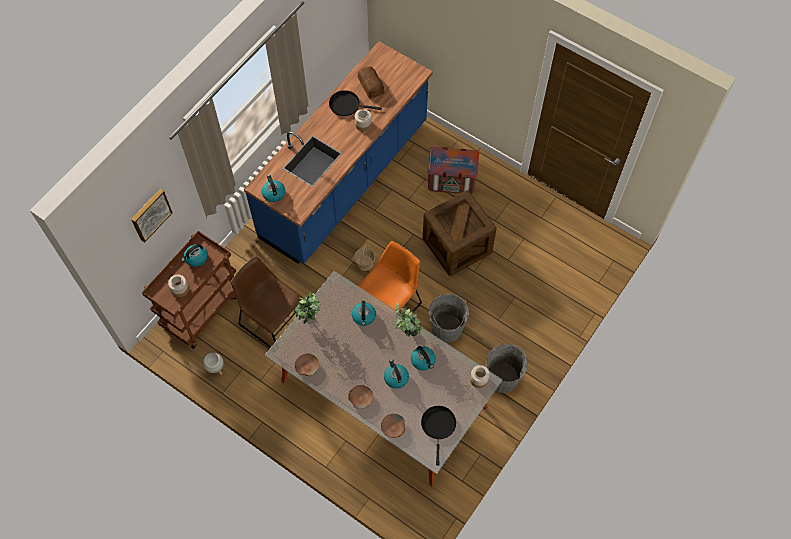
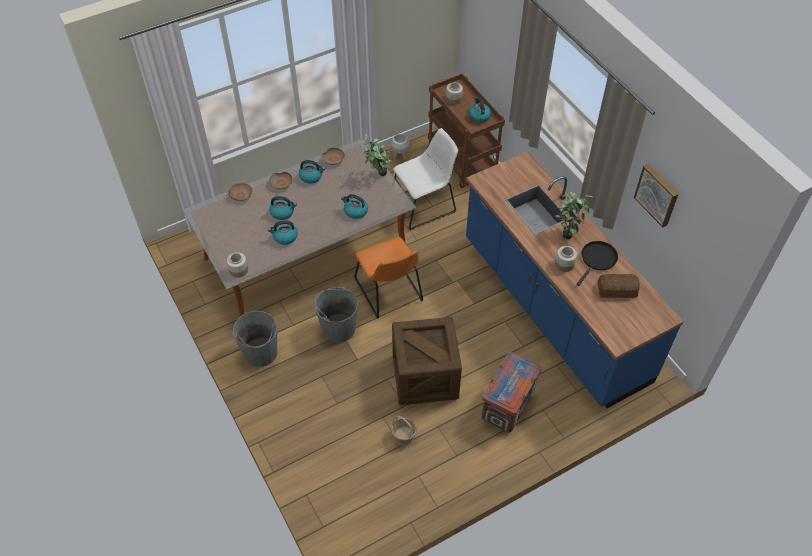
camera: 115 degrees right, 10 degrees down
picture [131,189,173,243] -> picture moved to [634,164,678,227]
brown chair [231,256,302,348] -> white chair [393,128,458,230]
kettle [262,175,285,202] -> kettle moved to [299,160,325,184]
basket [354,243,375,271] -> basket moved to [391,415,417,446]
potted plant [392,302,424,337] -> potted plant moved to [555,191,593,239]
black frying pan [421,406,456,465] -> none

